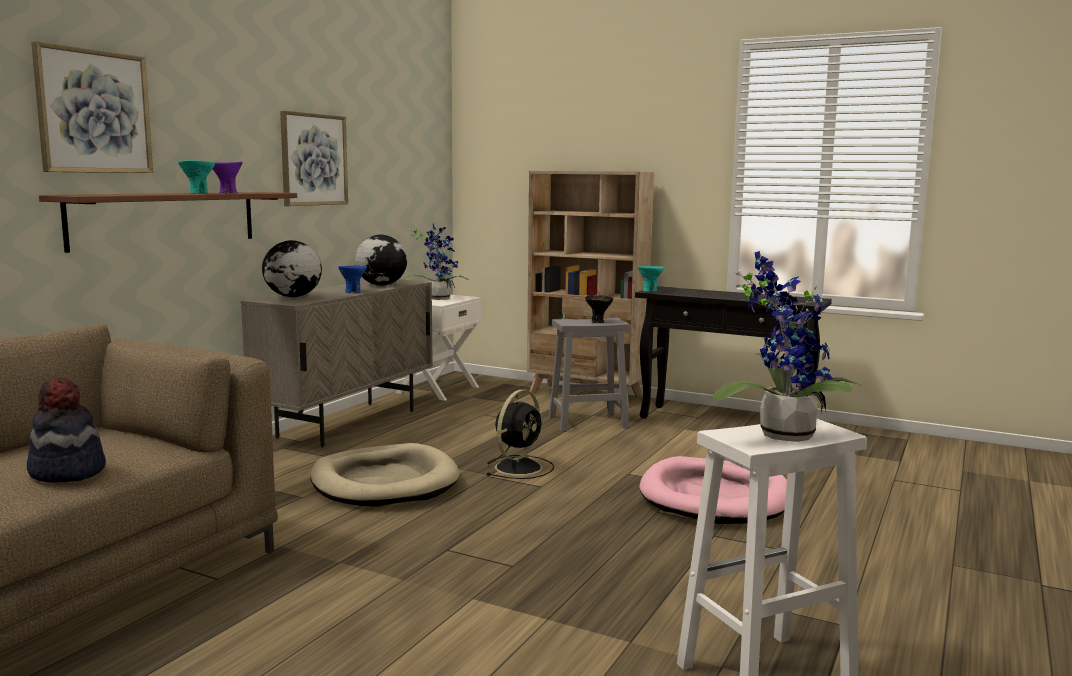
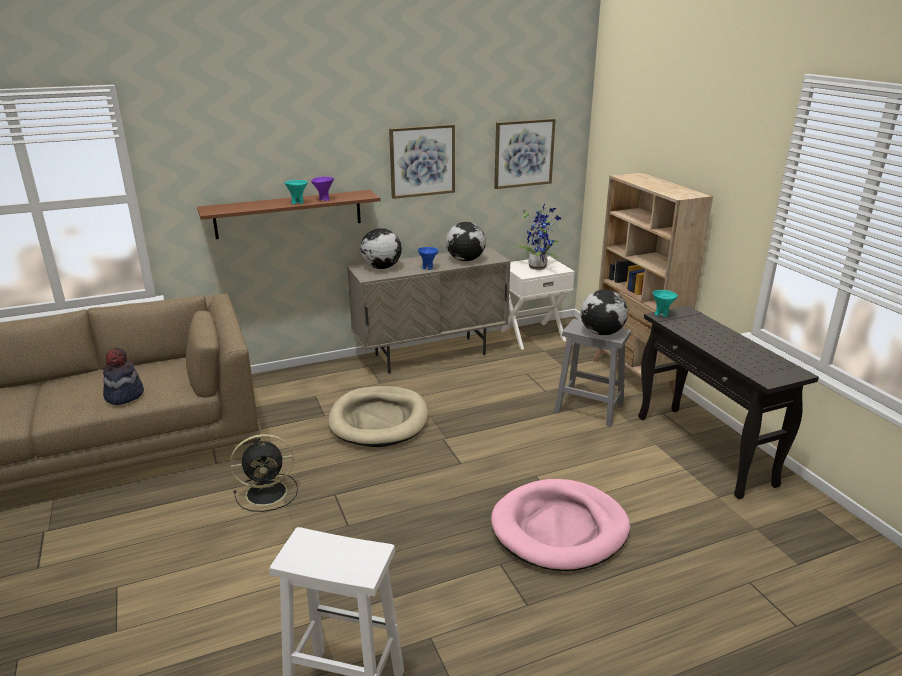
camera: 40 degrees right, 15 degrees up
picture [31,41,153,173] -> picture moved to [494,119,556,189]
black fan [487,389,554,479] -> black fan moved to [230,434,298,512]
black bowl [585,295,613,323] -> globe [580,290,628,335]
potted plant [713,251,864,442] -> none

